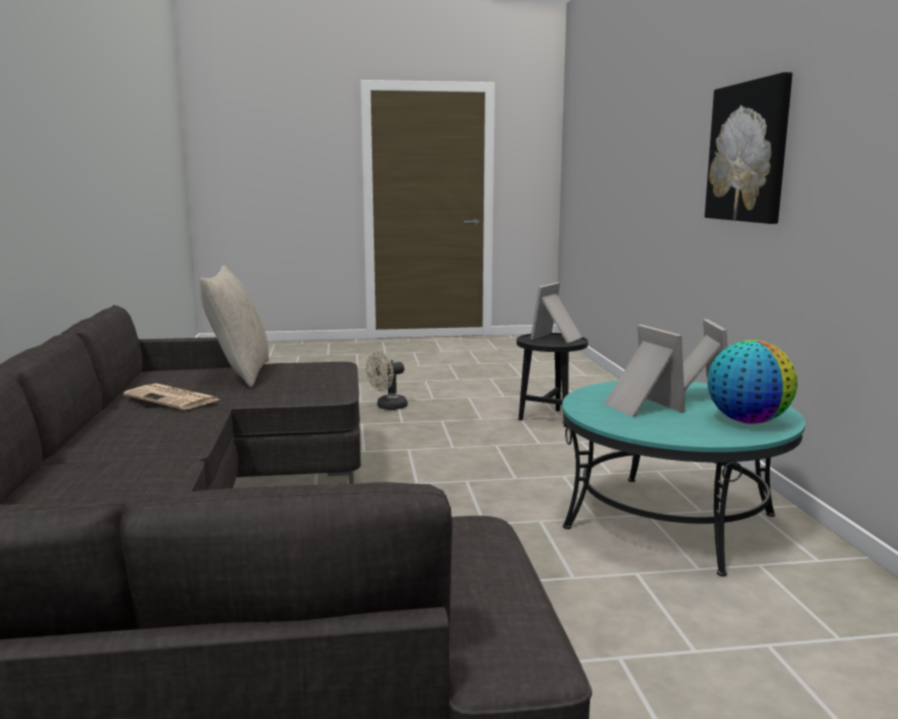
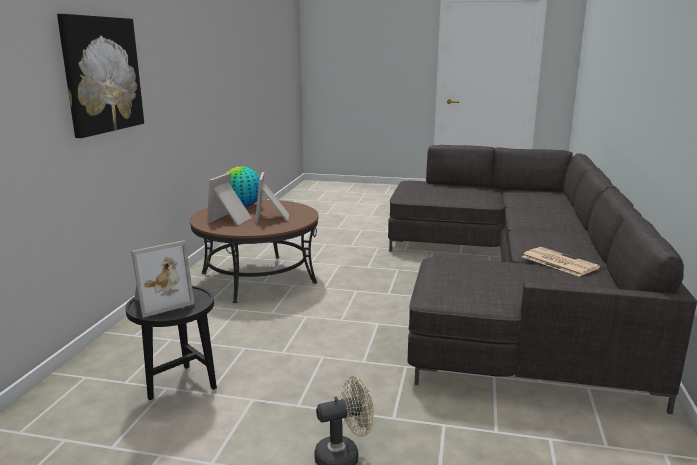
camera: 160 degrees left, 5 degrees up
beige pillow [199,265,269,387] -> none
turquoise coffee table [562,381,805,576] -> brown coffee table [190,200,319,303]

